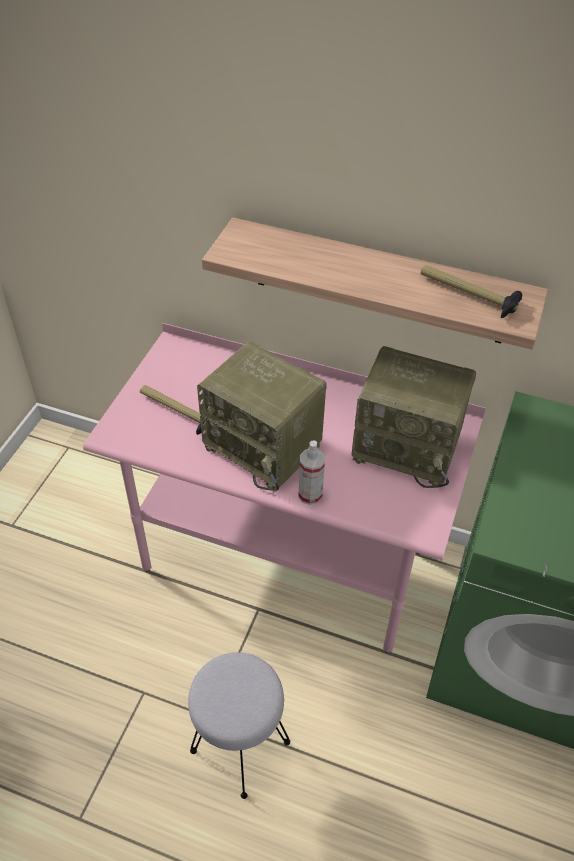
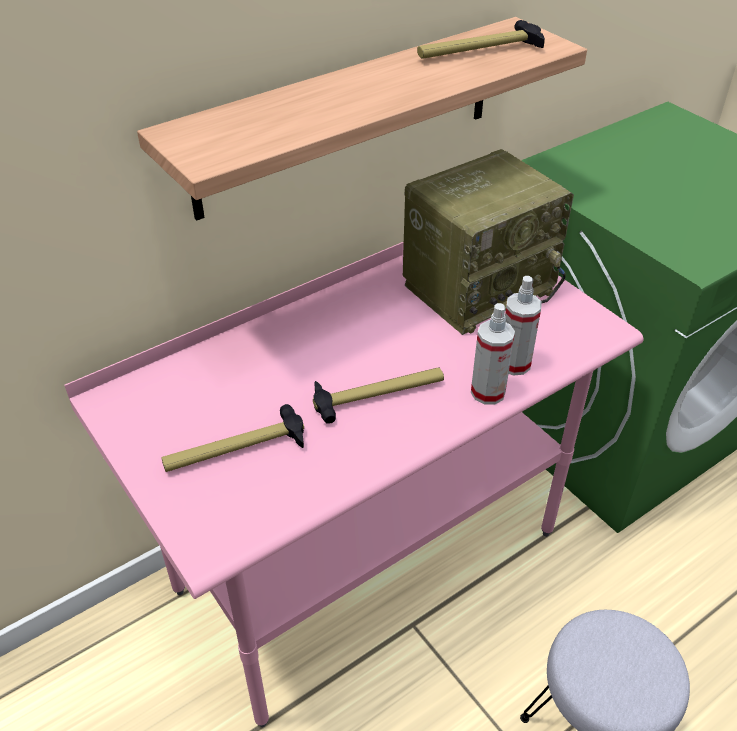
camera: 55 degrees left, 5 degrees down
radio [197,341,327,491] -> hammer [313,367,444,424]
none -> spray bottle [505,276,542,376]

